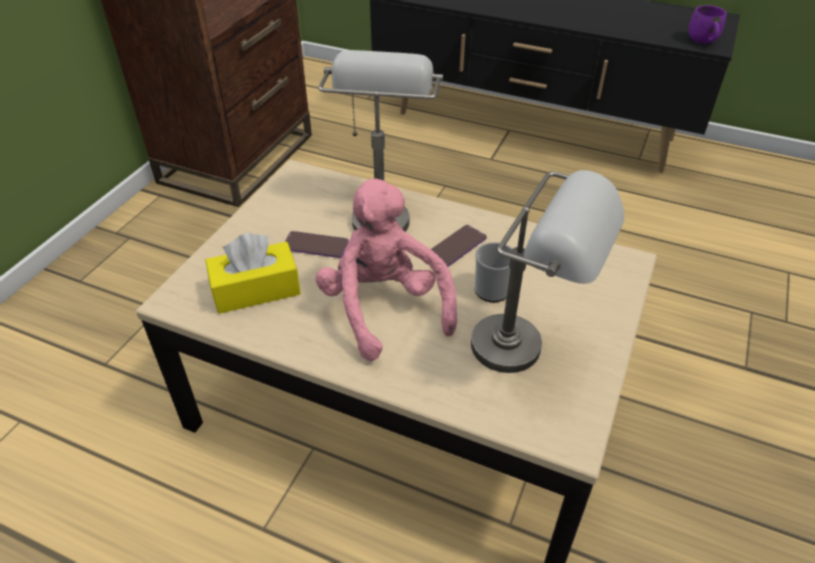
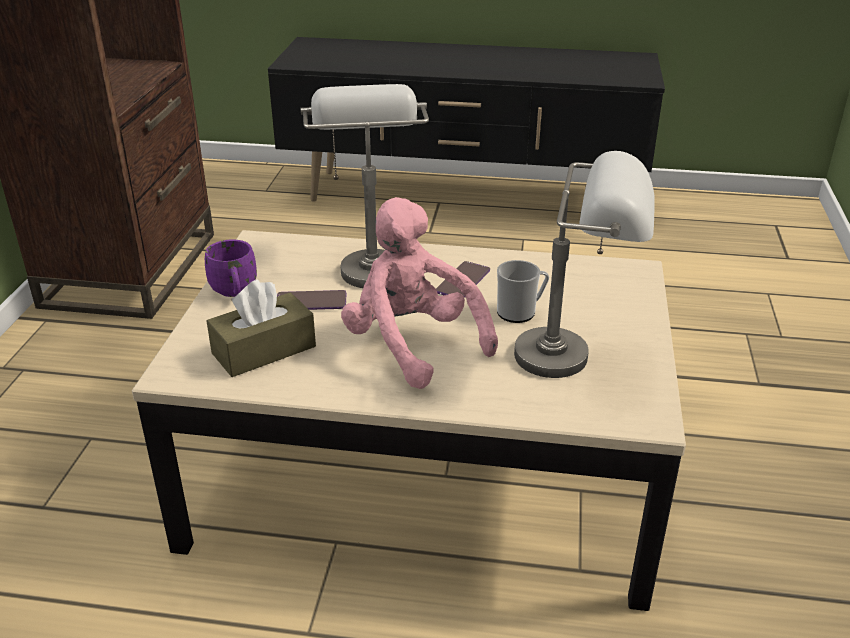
camera: 15 degrees left, 10 degrees down
yellow tissue box [205,233,301,314] -> brown tissue box [207,280,316,377]
purple mug [688,5,727,44] -> purple mug moved to [205,239,257,297]

